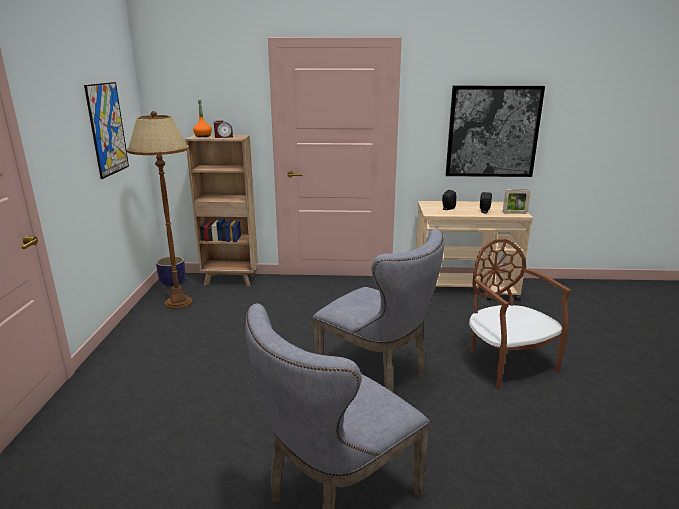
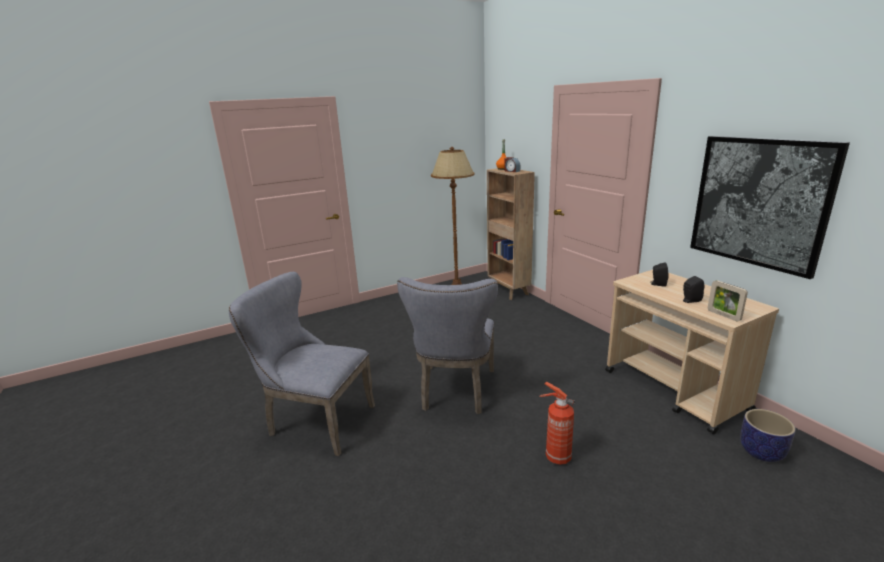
camera: 60 degrees right, 0 degrees up
picture [84,82,129,179] -> none
planter [156,256,186,286] -> planter moved to [740,409,796,462]
brown chair [469,239,571,390] -> fire extinguisher [539,382,575,465]

